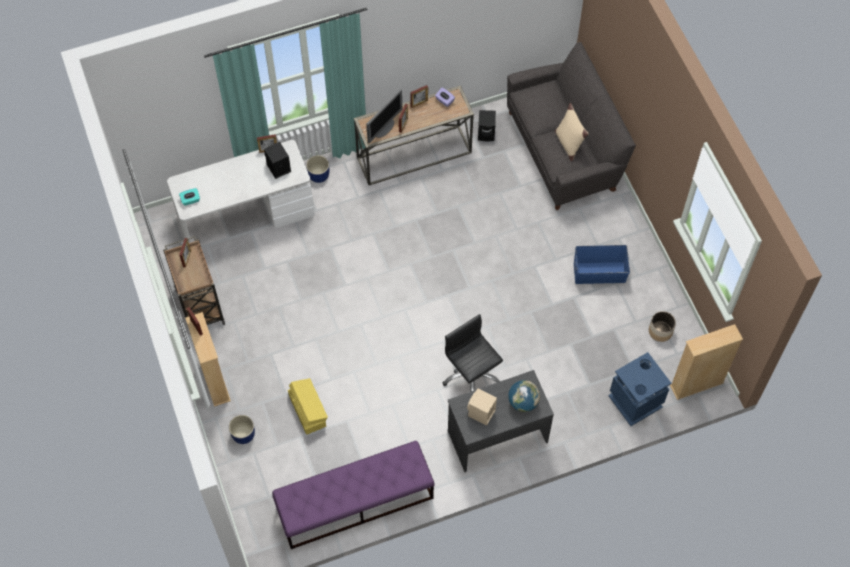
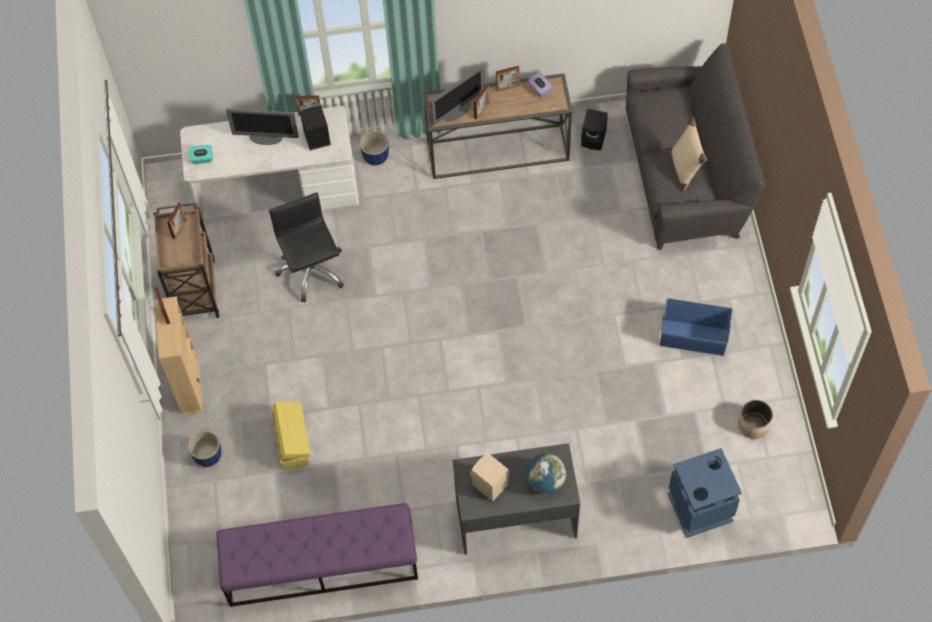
camera: 15 degrees right, 0 degrees up
black office chair [442,314,503,392] -> black office chair moved to [269,192,344,302]
beige bookcase [670,324,743,400] -> none
none -> monitor [226,109,299,145]

